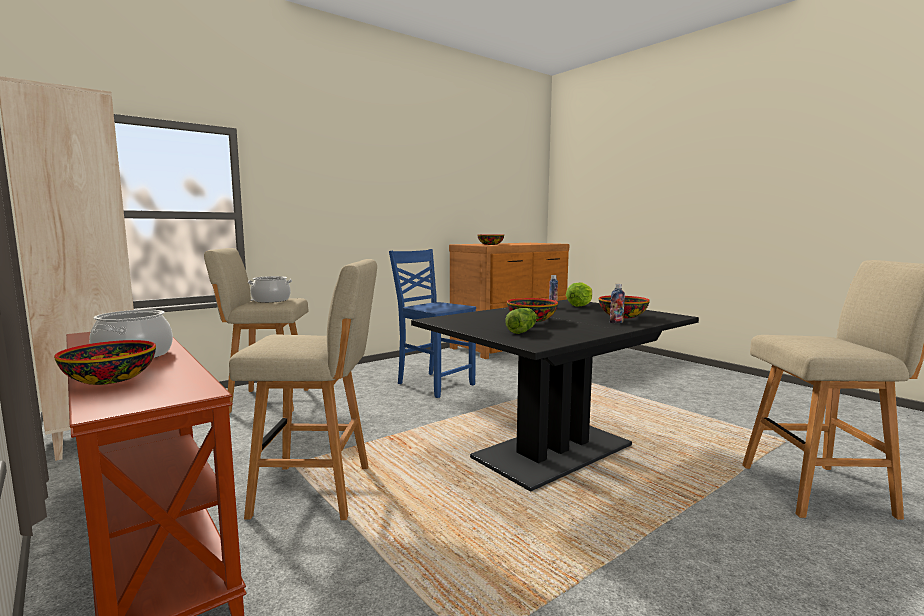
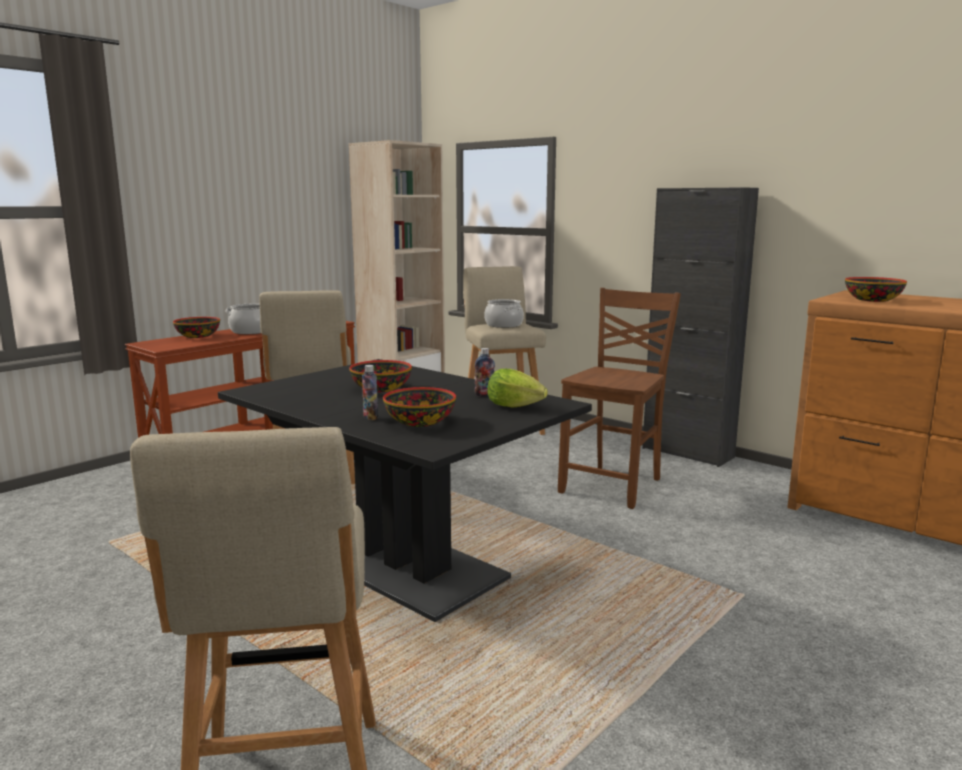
camera: 80 degrees right, 5 degrees up
blue chair [389,249,476,398] -> brown chair [558,288,681,509]
lettuce [506,308,537,334] -> none
none -> black cabinet [642,187,759,467]

